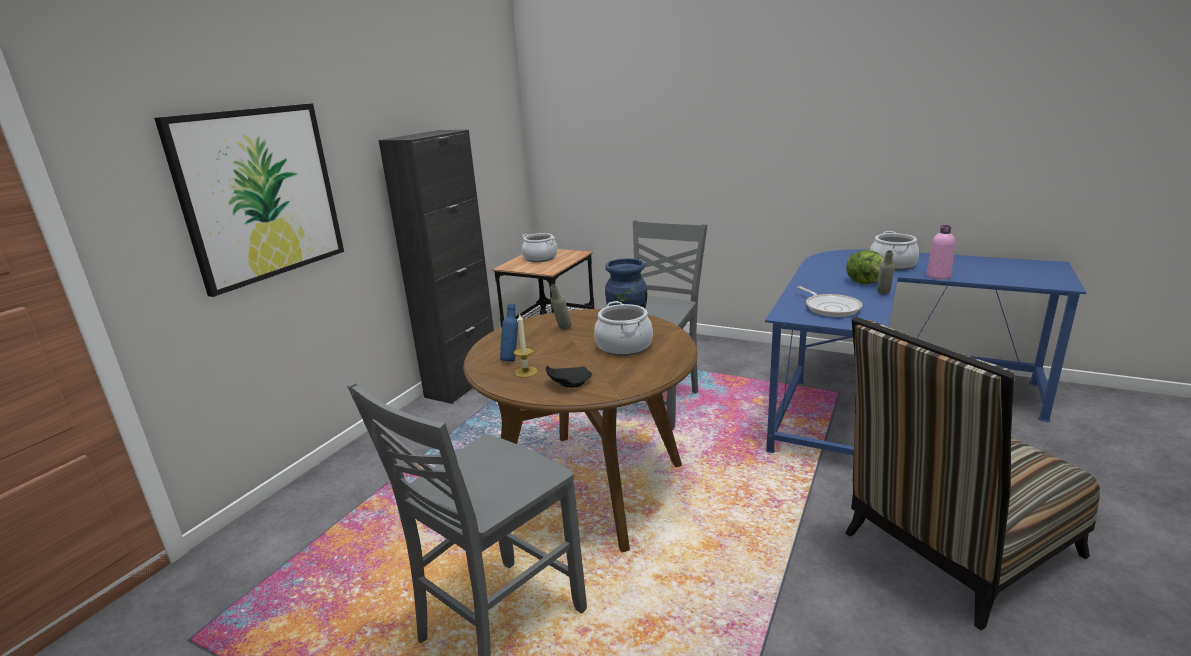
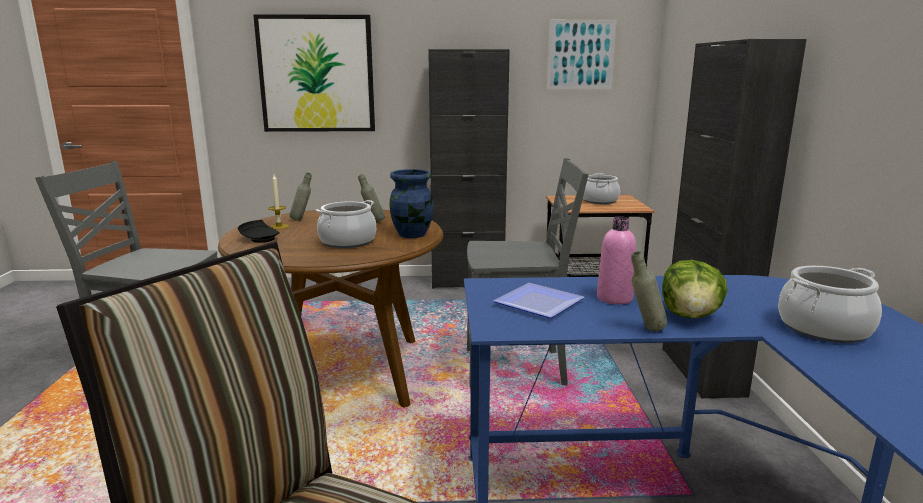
camera: 60 degrees right, 5 degrees down
blue bottle [500,304,518,362] -> grey bottle [290,172,312,221]
frying pan [797,286,862,317] -> plate [493,283,585,318]
pink bottle [926,225,955,280] -> pink bottle moved to [597,217,636,305]
none -> picture [547,19,617,89]
none -> black cabinet [662,39,806,398]

